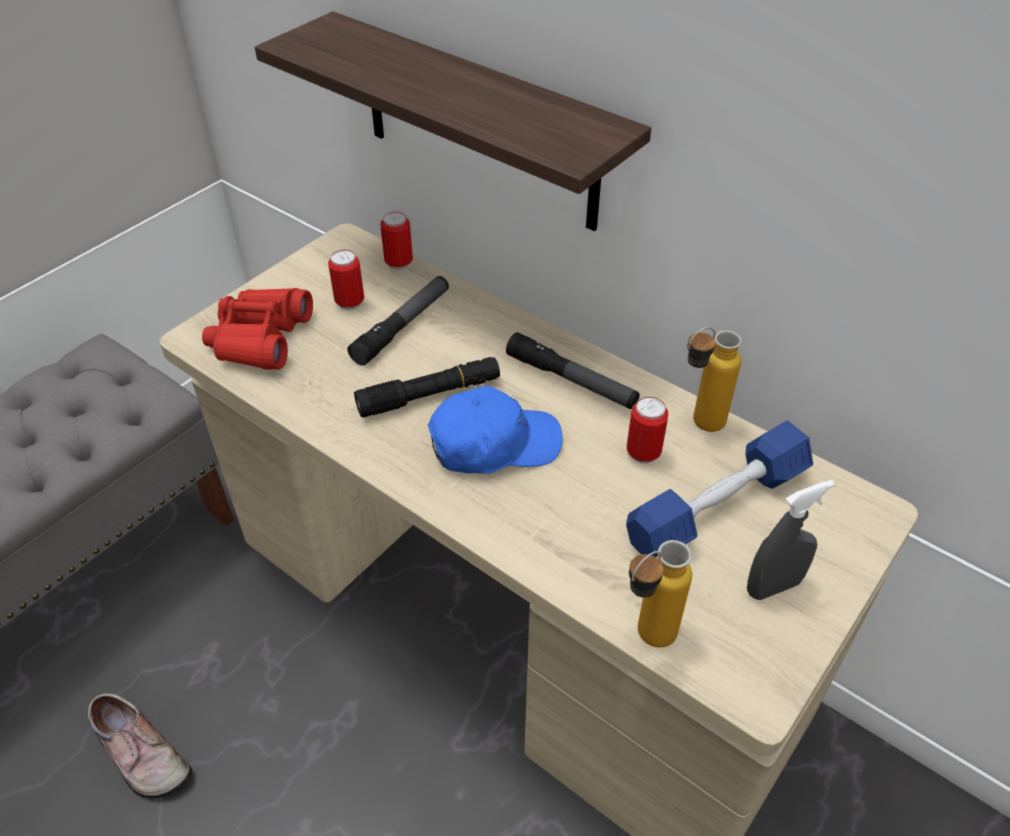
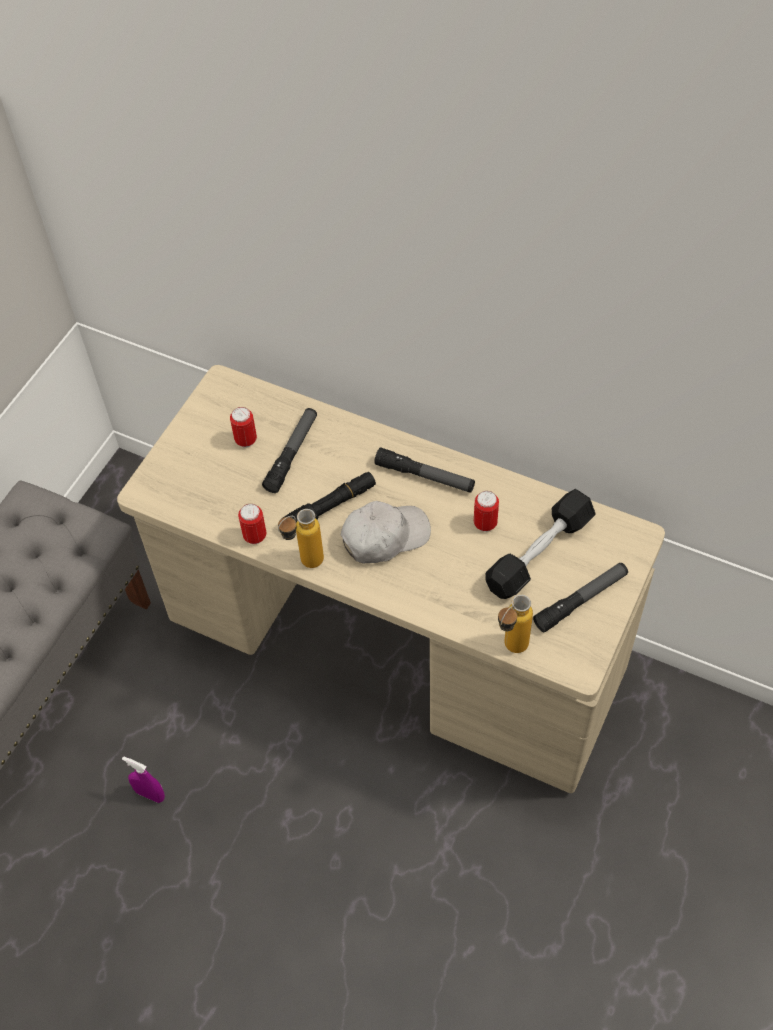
camera: 10 degrees left, 10 degrees up
shoe [88,693,192,798] -> purple spray bottle [122,756,165,803]
red binoculars [202,288,313,370] -> none
shelf [255,11,651,231] -> none
can [380,212,413,270] -> can moved to [238,504,266,544]
blue cap [428,386,562,474] -> white cap [341,501,431,563]
blue dumbbell [626,421,813,557] -> black dumbbell [485,489,596,599]
bottle [687,327,742,432] -> bottle moved to [278,509,324,568]
grey spray bottle [747,480,835,600] -> flashlight [533,563,628,632]

